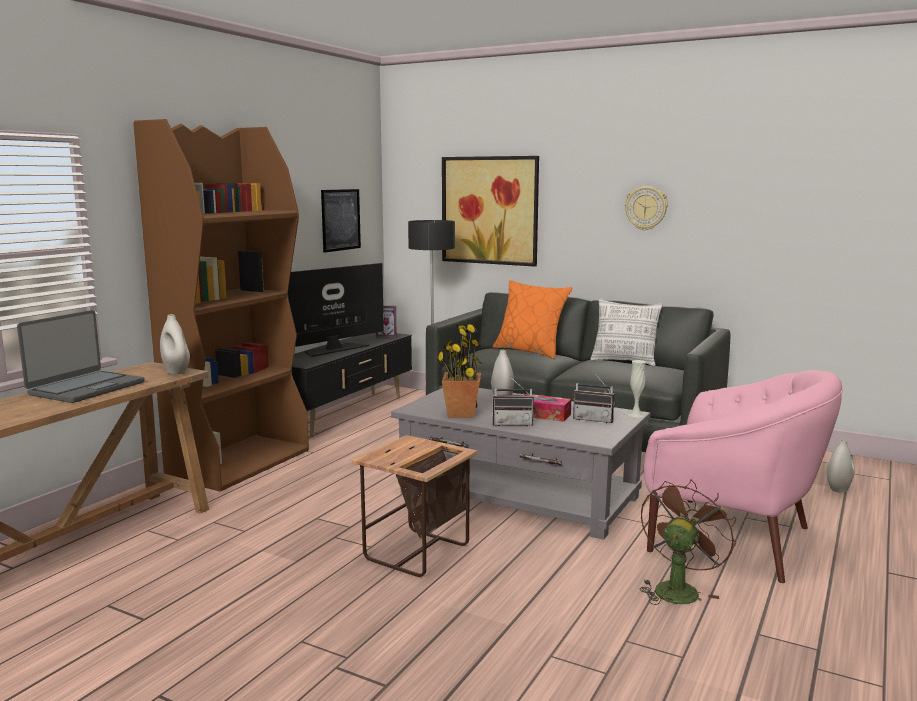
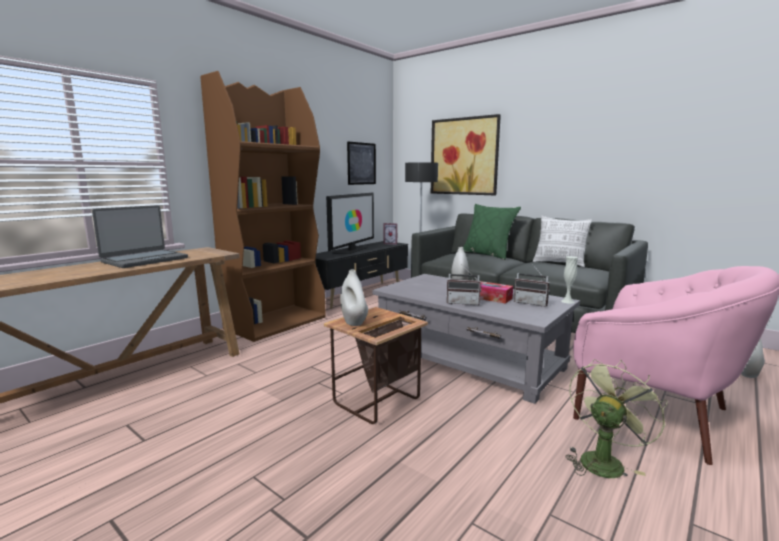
camera: 10 degrees right, 0 degrees up
white vase [160,314,190,374] -> white vase moved to [340,270,368,326]
television [288,263,384,357] -> television turned 150 degrees clockwise [326,192,374,254]
potted plant [437,324,482,418] -> none
orange pillow [493,280,572,359] -> green pillow [463,204,521,260]
wall clock [625,186,668,230] -> none
brown fan [639,479,736,605] -> green fan [565,359,668,478]

